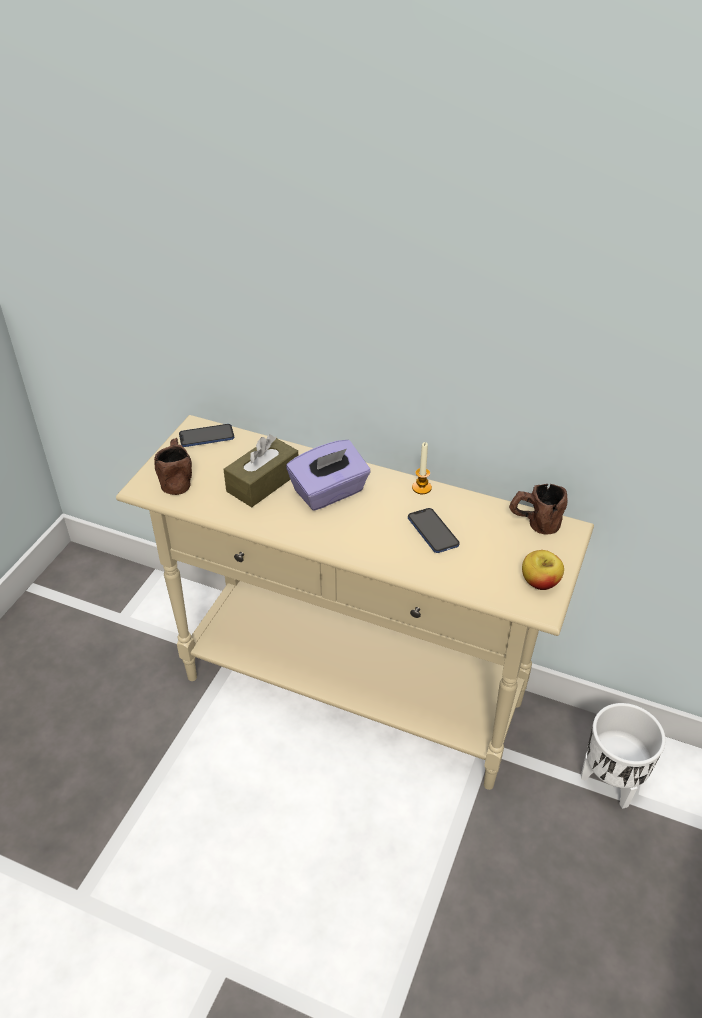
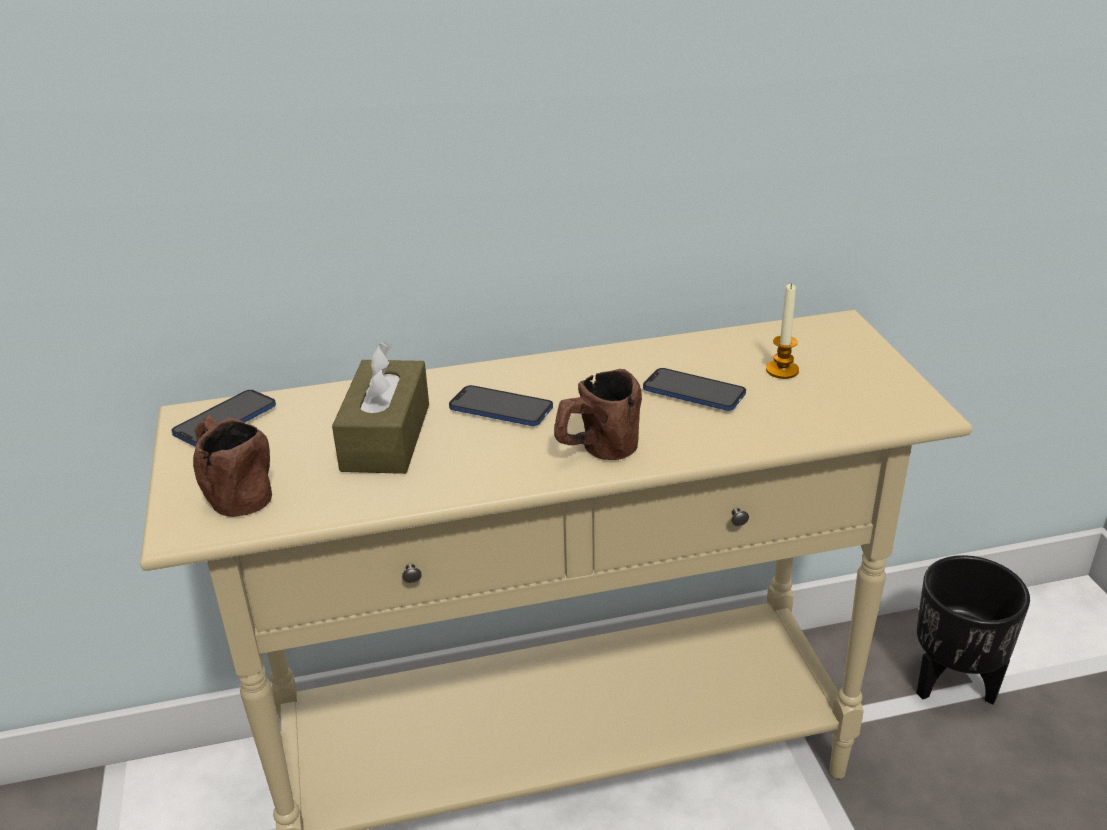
camera: 35 degrees left, 10 degrees down
purple tissue box [286,440,371,511] -> phone [449,385,553,426]
candle [412,442,432,494] -> candle moved to [766,283,799,379]
brown mug [509,484,568,535] -> brown mug moved to [554,369,642,460]
apple [522,550,564,590] -> none
white planter [581,703,666,809] -> black planter [917,555,1030,704]

